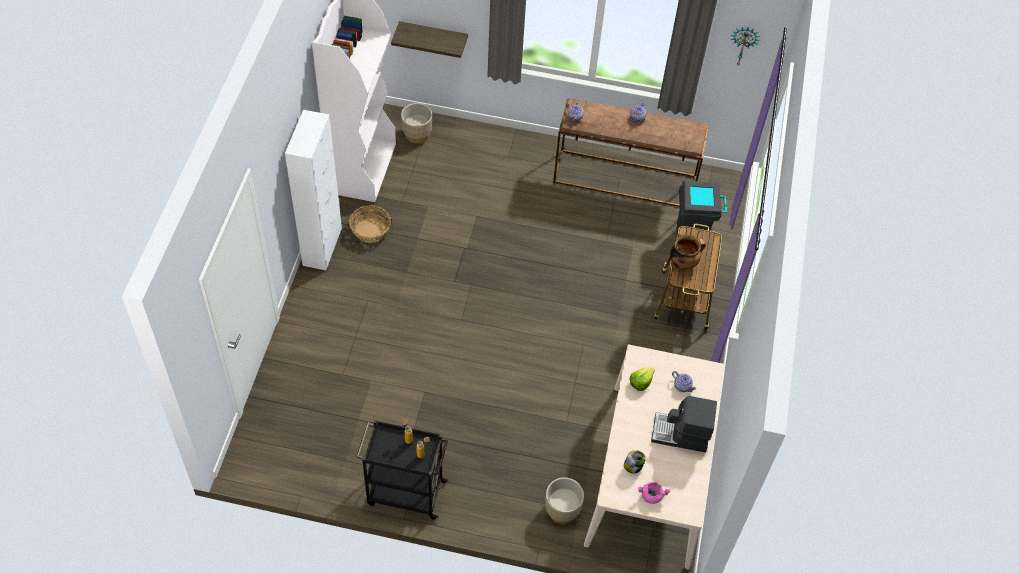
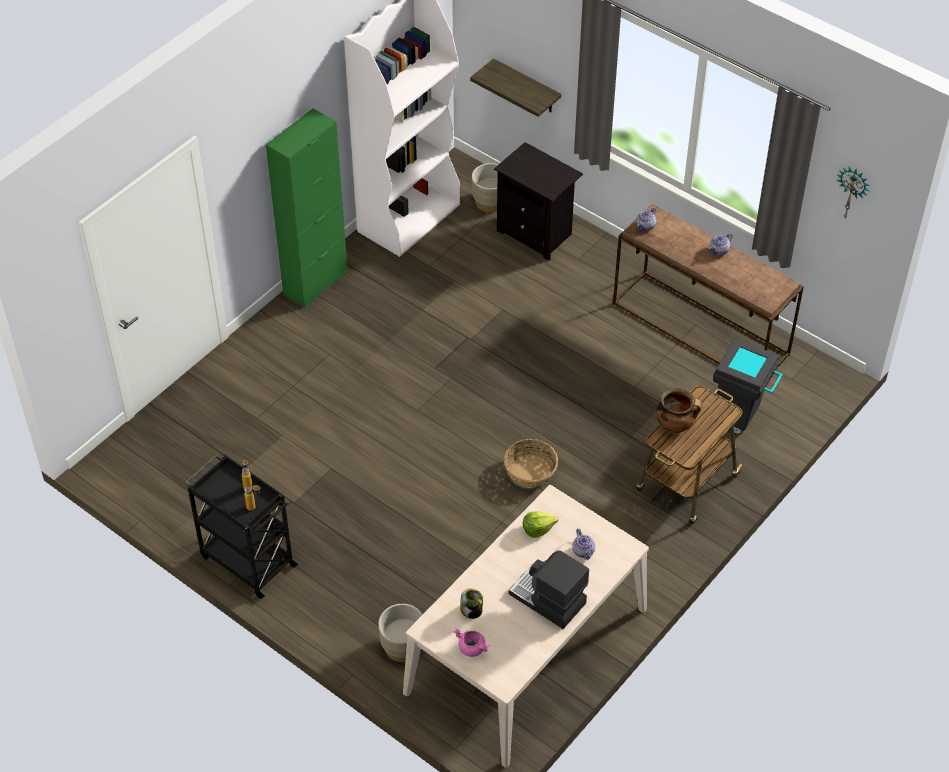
camera: 30 degrees right, 5 degrees down
white cabinet [285,110,342,270] -> green cabinet [266,108,348,308]
basket [349,205,391,243] -> basket moved to [504,439,558,488]
none -> black nightstand [494,142,583,261]

